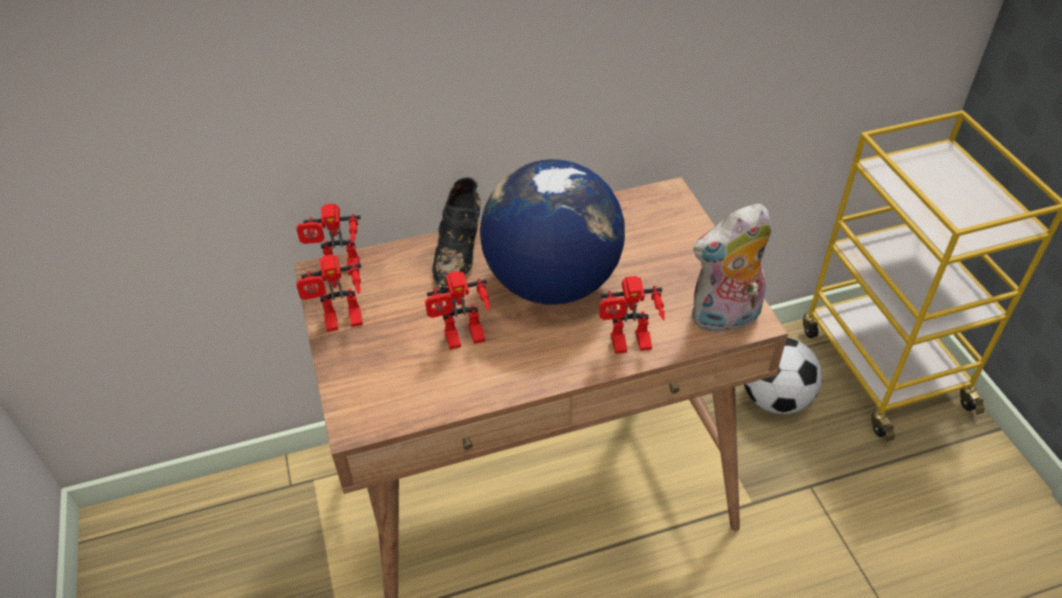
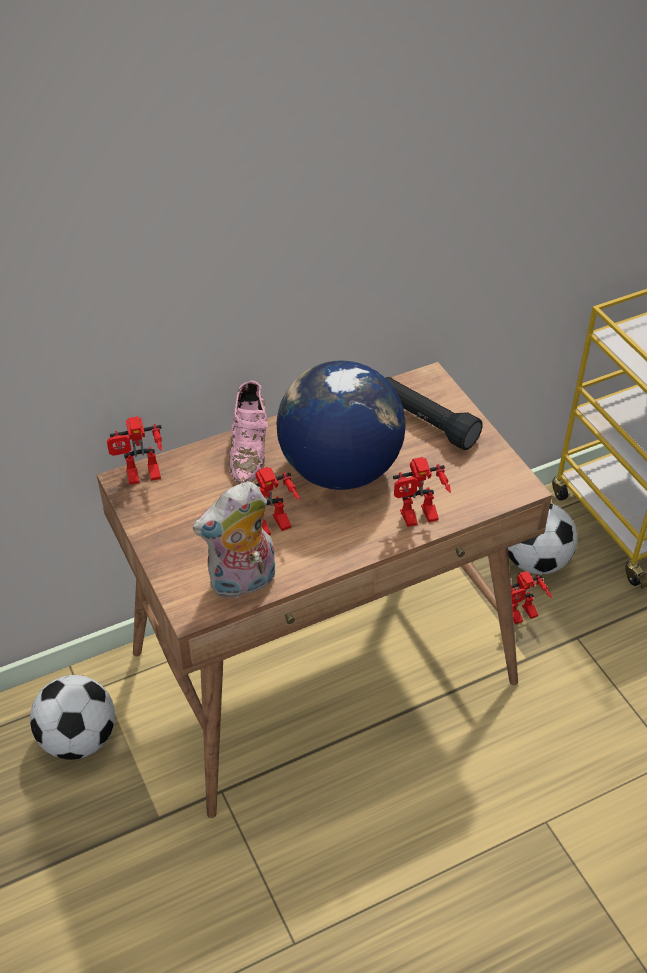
camera: 10 degrees left, 0 degrees up
toy robot [296,254,363,332] -> toy robot moved to [511,571,552,624]
black shoe [432,177,481,289] -> pink shoe [229,381,268,484]
plush toy [692,203,772,334] -> plush toy moved to [193,482,275,600]
none -> football [30,675,115,760]
none -> black flashlight [385,377,483,450]

